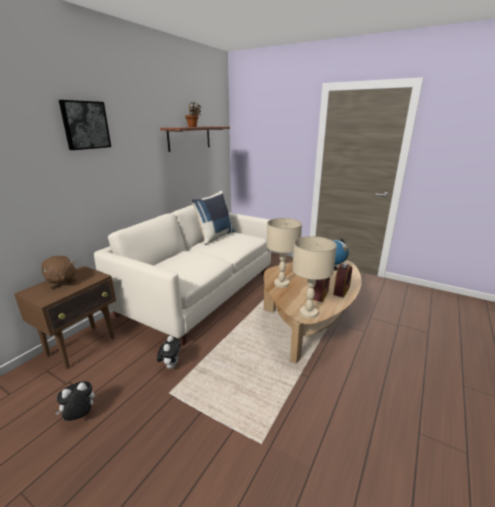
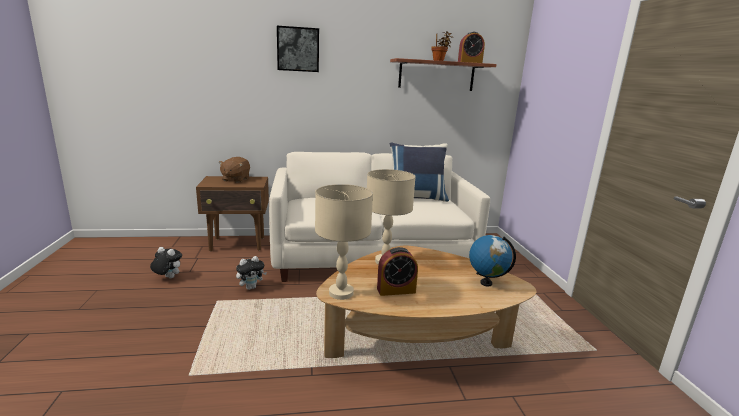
camera: 50 degrees right, 5 degrees down
alarm clock [333,263,352,297] -> alarm clock moved to [458,32,485,63]

